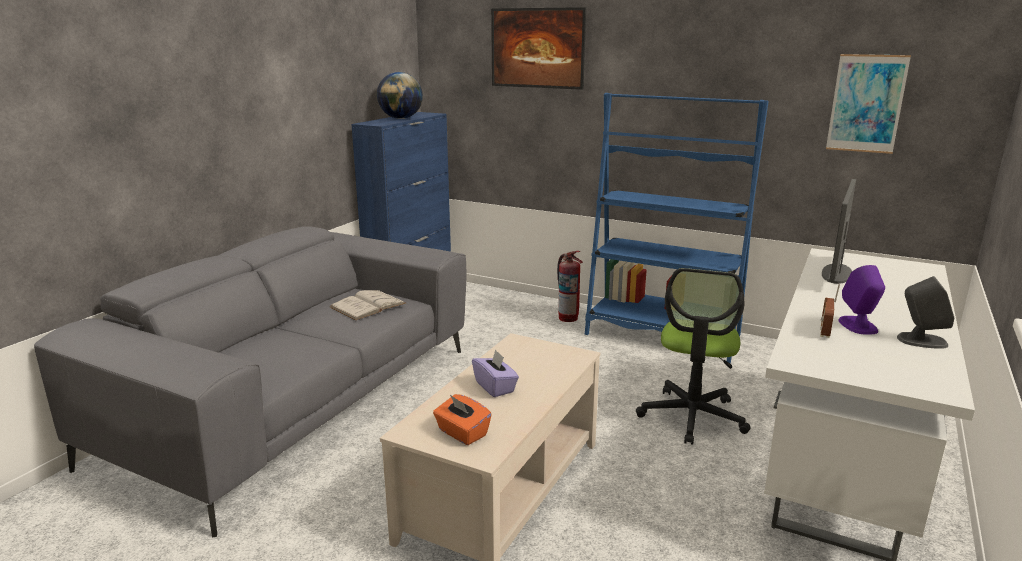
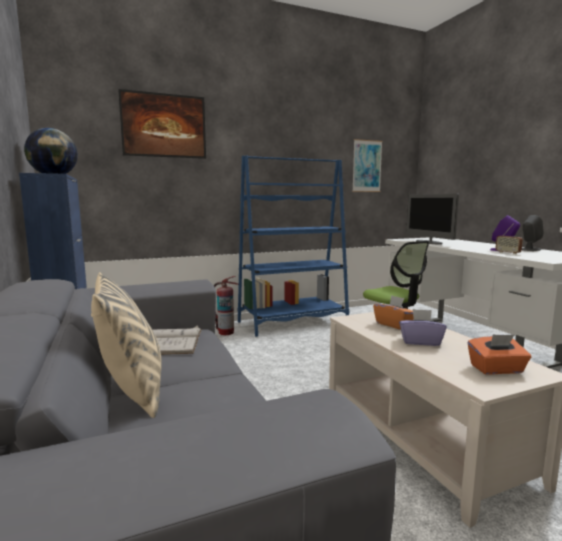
camera: 50 degrees left, 10 degrees down
none -> beige pillow [91,272,162,418]
none -> orange tissue box [373,295,414,330]

